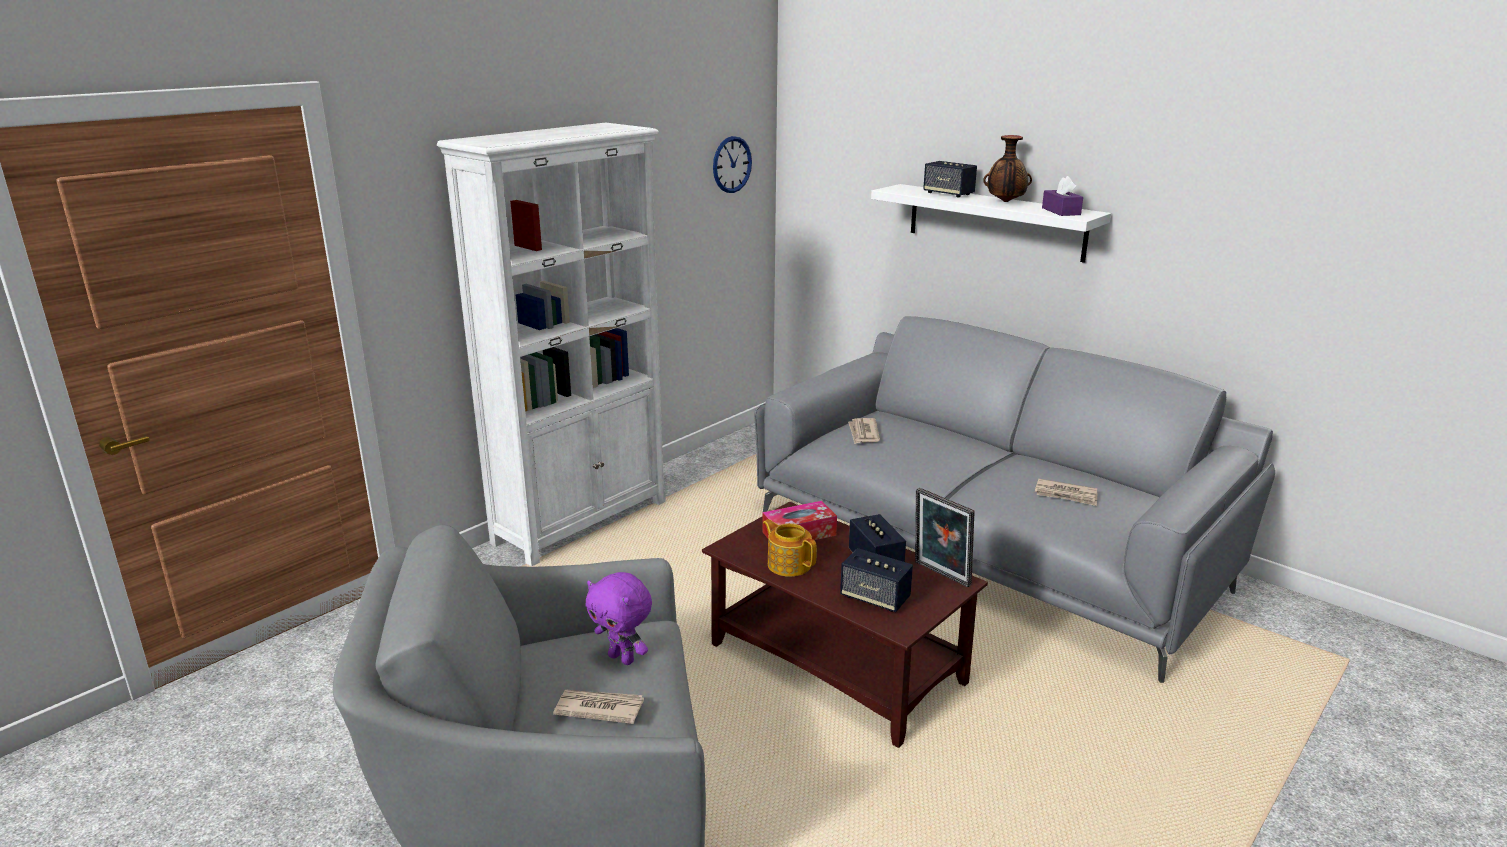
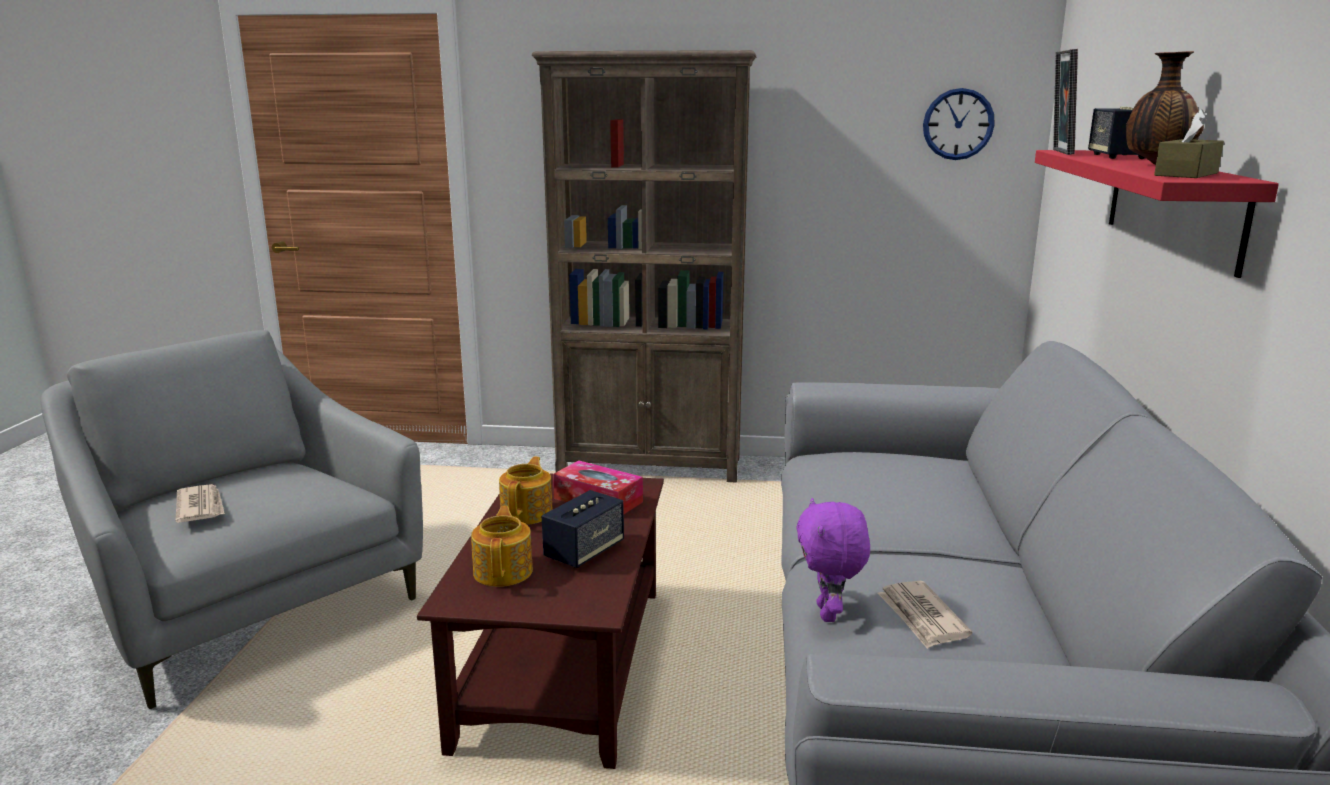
camera: 55 degrees right, 5 degrees down
white bookcase [437,123,666,566] -> brown bookcase [532,50,756,483]
purple plush toy [585,572,652,665] -> purple plush toy moved to [796,498,870,622]
speaker [840,548,913,612] -> teapot [471,506,533,587]
newspaper [848,418,880,444] -> none
white shelf [871,184,1111,263] -> red shelf [1035,150,1279,278]
picture frame [915,488,974,587] -> picture frame moved to [1053,49,1078,155]
purple tissue box [1042,176,1083,216] -> brown tissue box [1154,109,1224,178]

